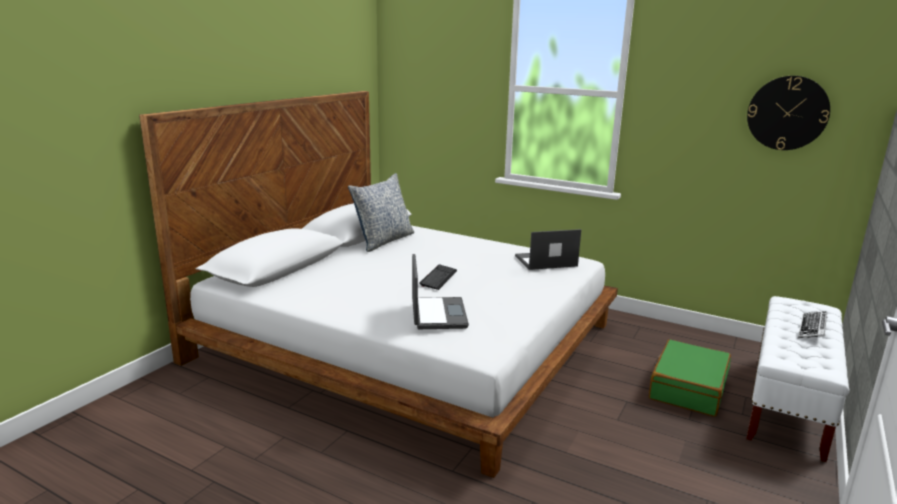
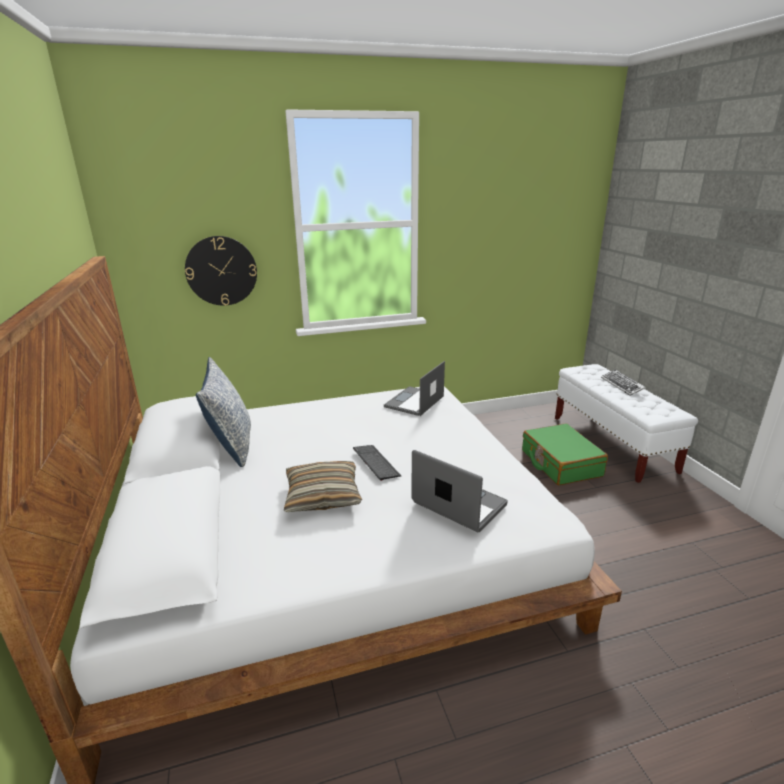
camera: 45 degrees left, 5 degrees up
wall clock [747,76,830,150] -> wall clock moved to [185,236,257,306]
none -> pillow [284,461,362,512]

